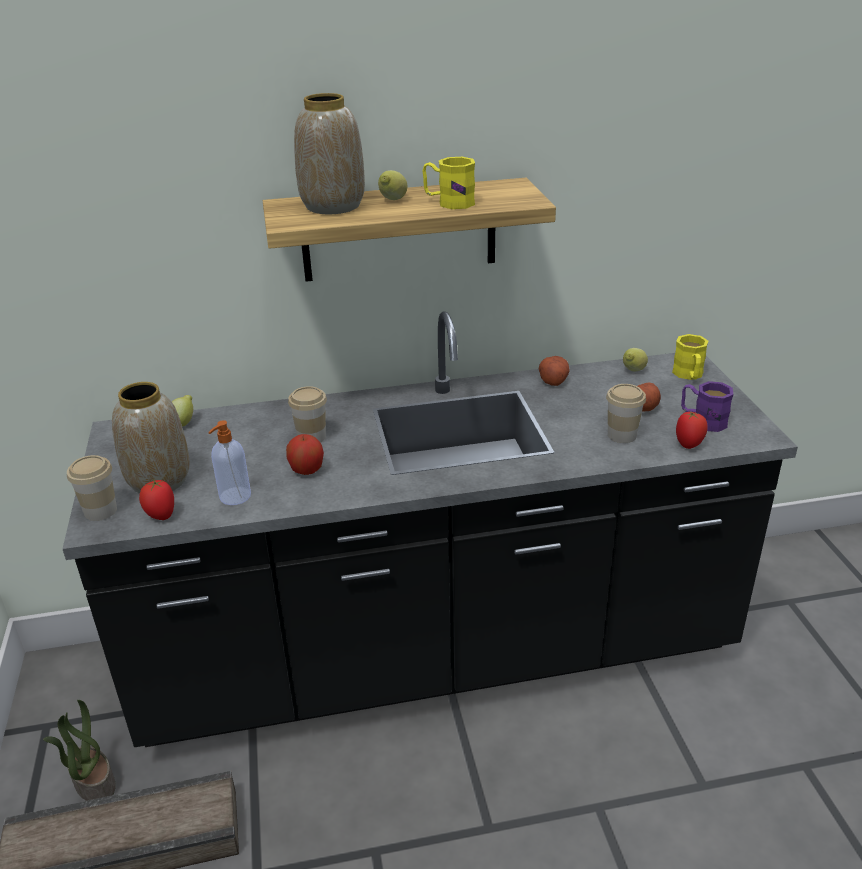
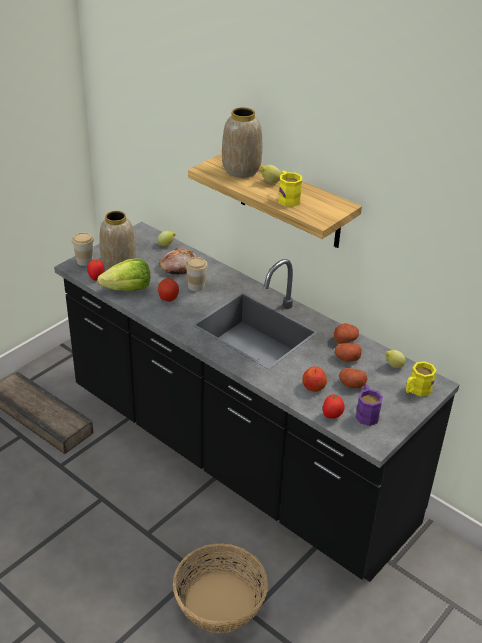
camera: 50 degrees right, 5 degrees up
potted plant [43,700,116,801] -> none
soap dispenser [208,420,251,505] -> lettuce [97,258,150,291]
cup [606,384,646,443] -> apple [302,366,327,392]
none -> bread [159,248,197,275]
none -> basket [173,543,268,633]
none -> potato [335,343,362,362]

